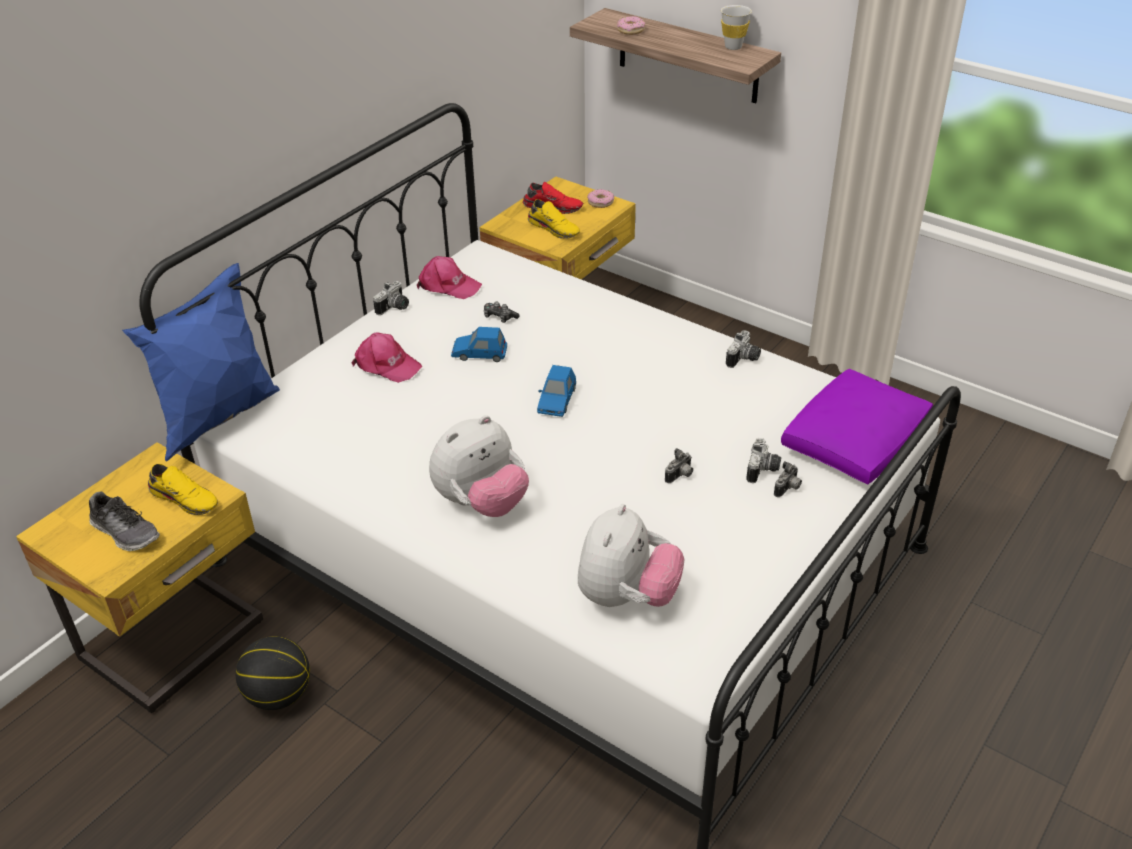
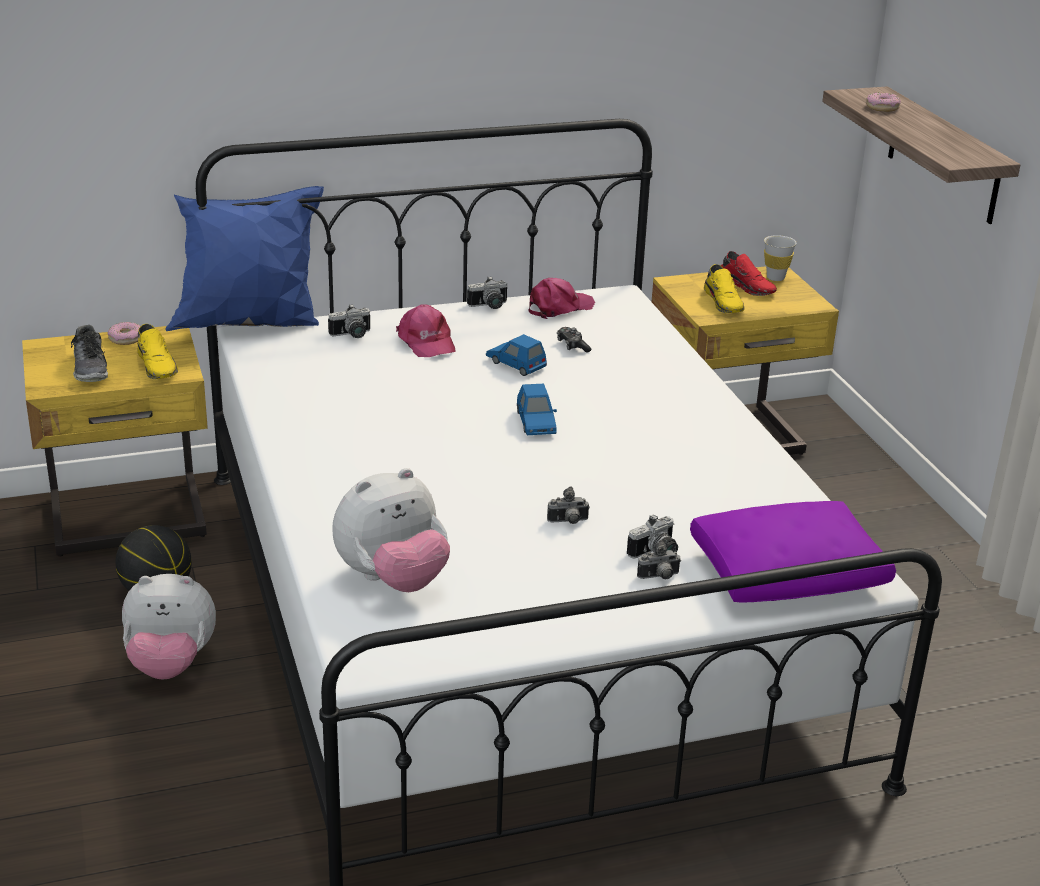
camera: 35 degrees right, 10 degrees down
pink cap [417,256,482,299] -> pink cap turned 90 degrees counterclockwise [528,278,595,319]
plush toy [429,415,529,517] -> plush toy moved to [122,574,216,680]
blue toy car [537,365,576,417] -> blue toy car turned 60 degrees counterclockwise [517,384,557,435]
donut [587,189,614,208] -> donut moved to [108,322,141,345]
white cup [721,5,752,50] -> white cup moved to [764,235,796,281]
camera [726,330,761,368] -> camera moved to [328,304,370,338]

